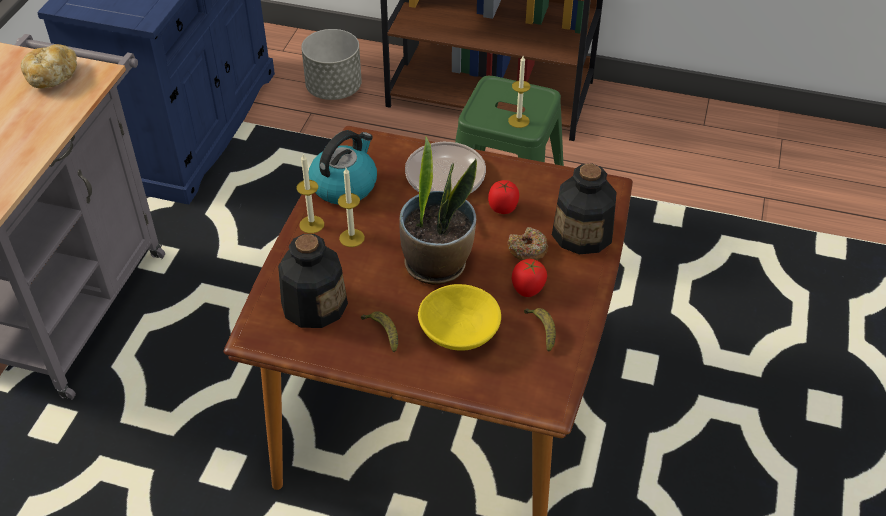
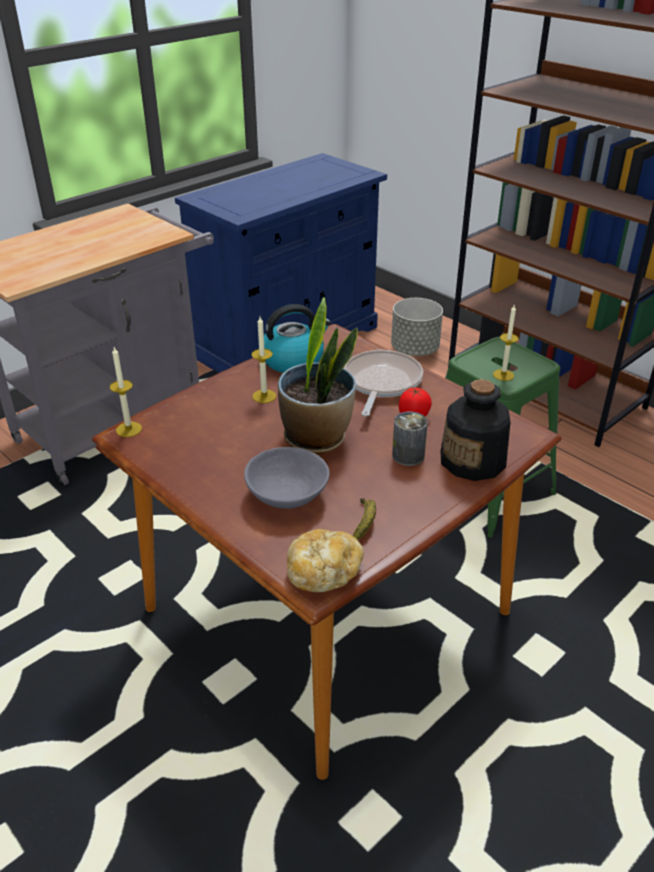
camera: 30 degrees right, 10 degrees down
bread [21,44,77,88] -> bread moved to [287,529,364,592]
bottle [278,234,348,328] -> none
candle [296,153,324,234] -> candle moved to [110,347,142,437]
banana [361,311,398,352] -> none
yellow bowl [418,284,501,351] -> grey bowl [244,447,330,509]
donut [507,227,548,261] -> can [392,411,428,466]
tomato [512,259,547,297] -> none

